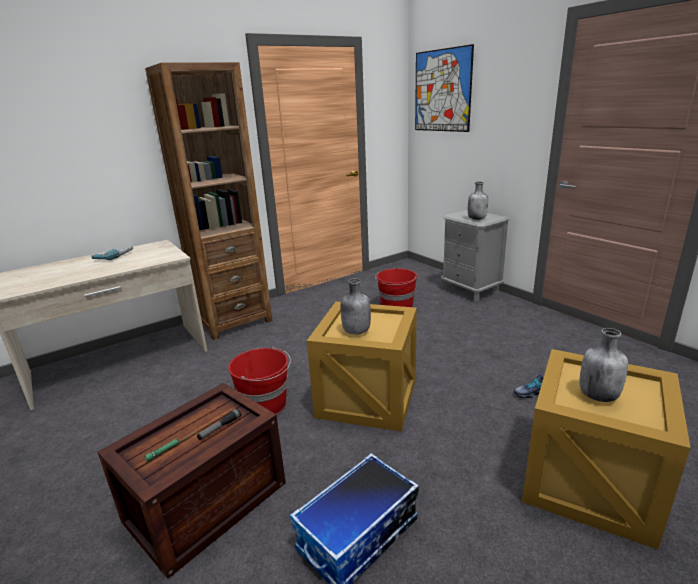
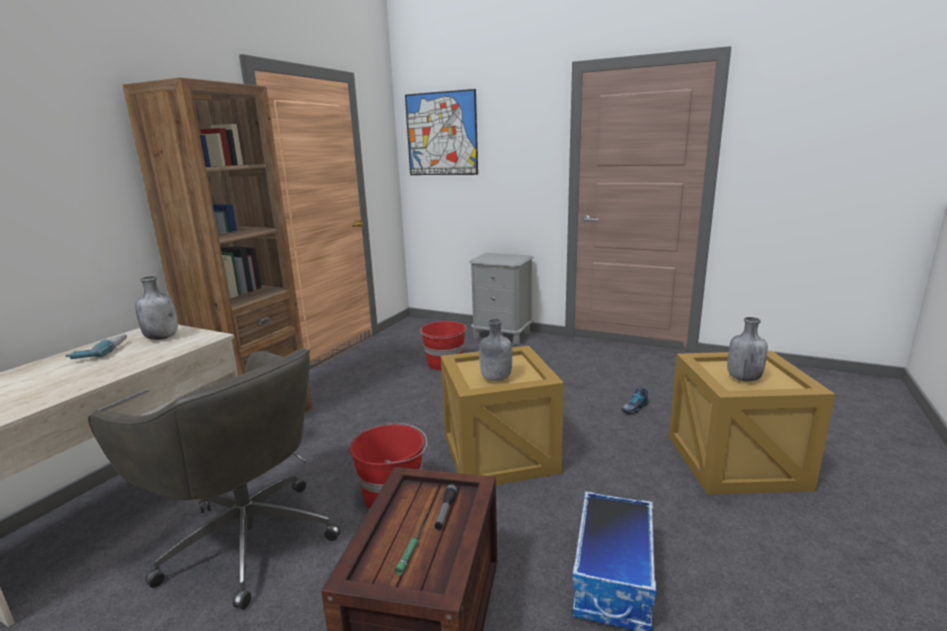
camera: 30 degrees left, 5 degrees down
grey bottle [468,182,488,220] -> grey bottle moved to [135,276,178,340]
none -> grey office chair [88,349,340,609]

